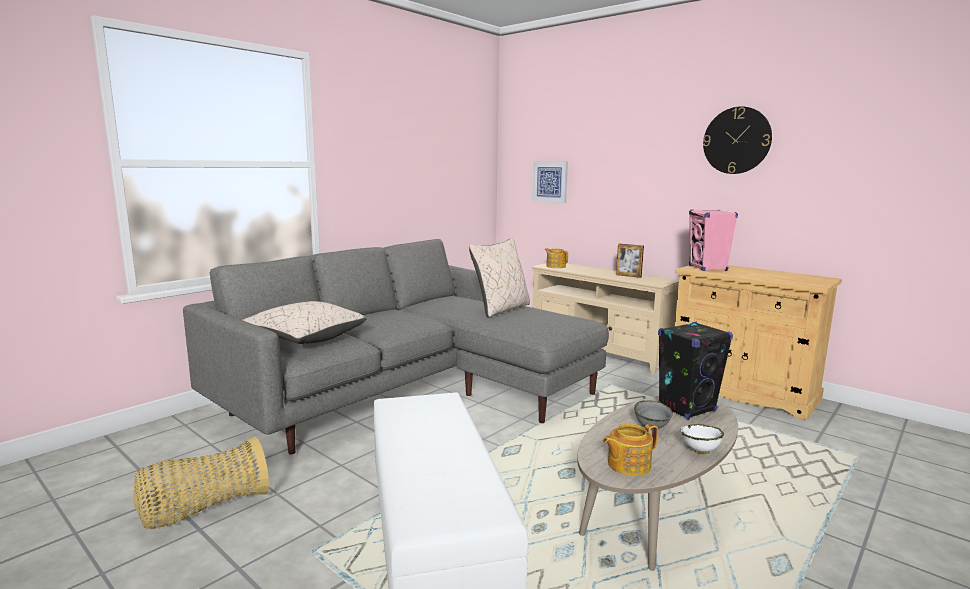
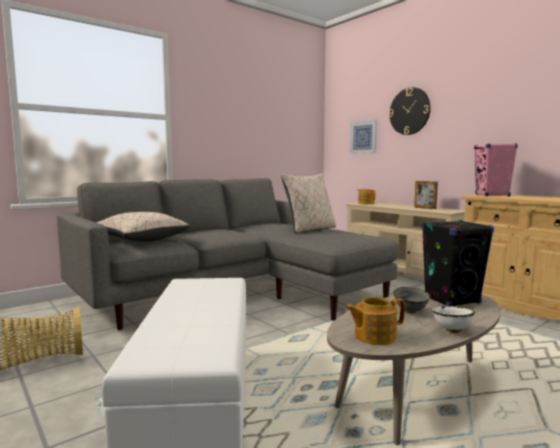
camera: 10 degrees right, 5 degrees down
wall clock [703,106,772,174] -> wall clock moved to [389,87,431,135]

